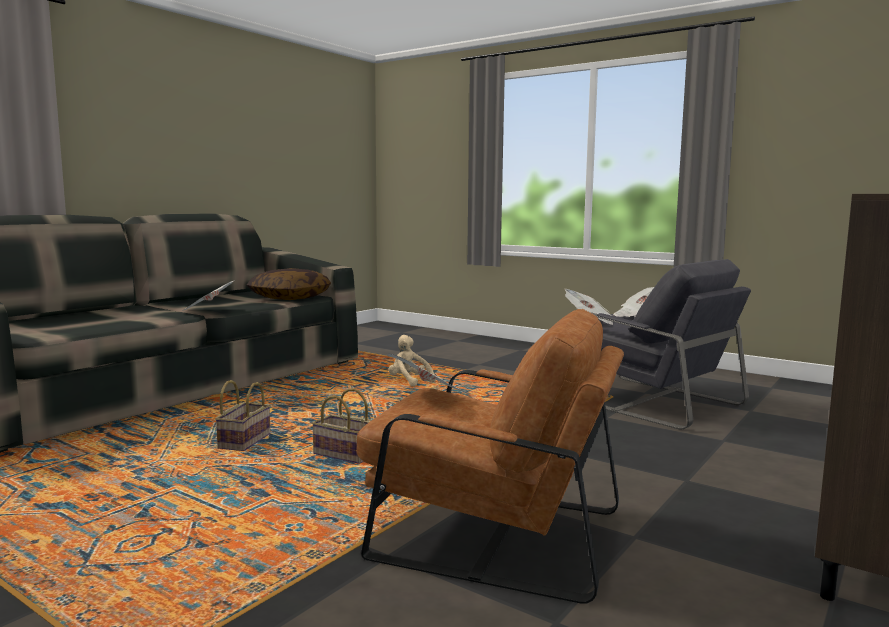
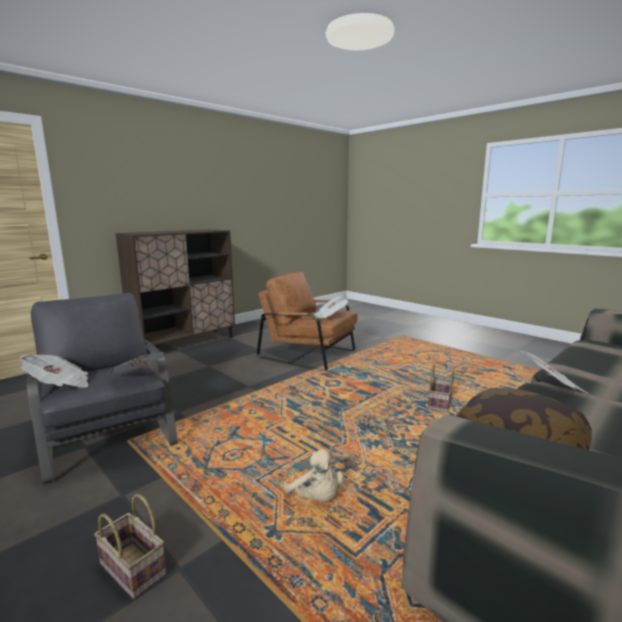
camera: 170 degrees left, 5 degrees up
basket [312,388,370,464] -> basket moved to [94,494,166,600]

